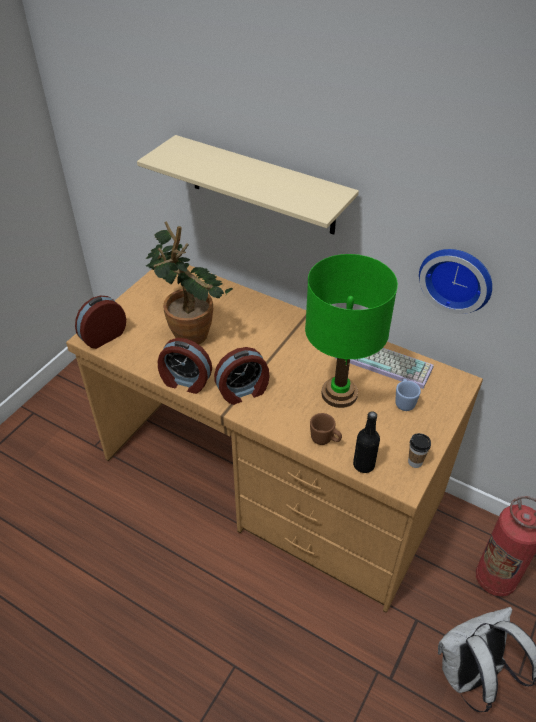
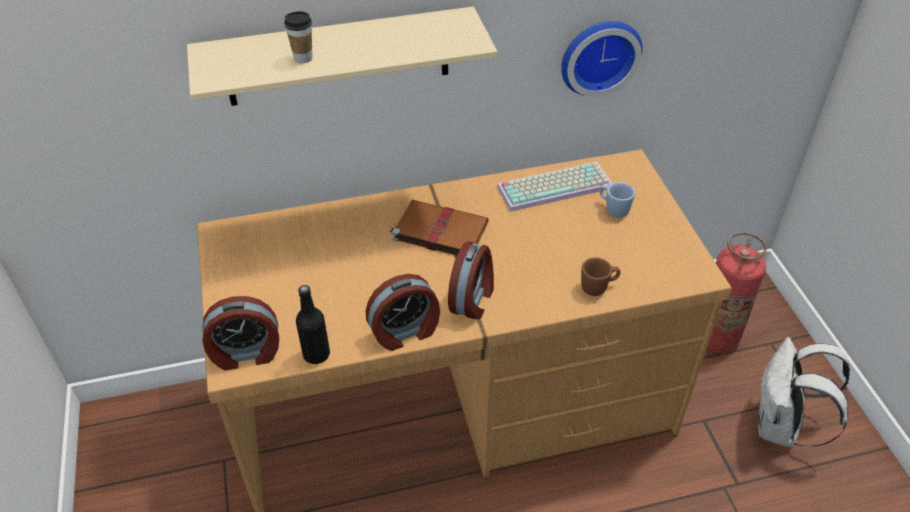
camera: 45 degrees left, 0 degrees up
alarm clock [75,295,126,349] -> alarm clock turned 105 degrees counterclockwise [202,296,279,370]
potted plant [146,221,233,345] -> none
green table lamp [305,254,398,408] -> none
black bottle [353,411,380,473] -> black bottle moved to [296,285,330,364]
cup [408,433,431,468] -> cup moved to [284,11,313,63]
none -> brown book [389,200,489,255]

